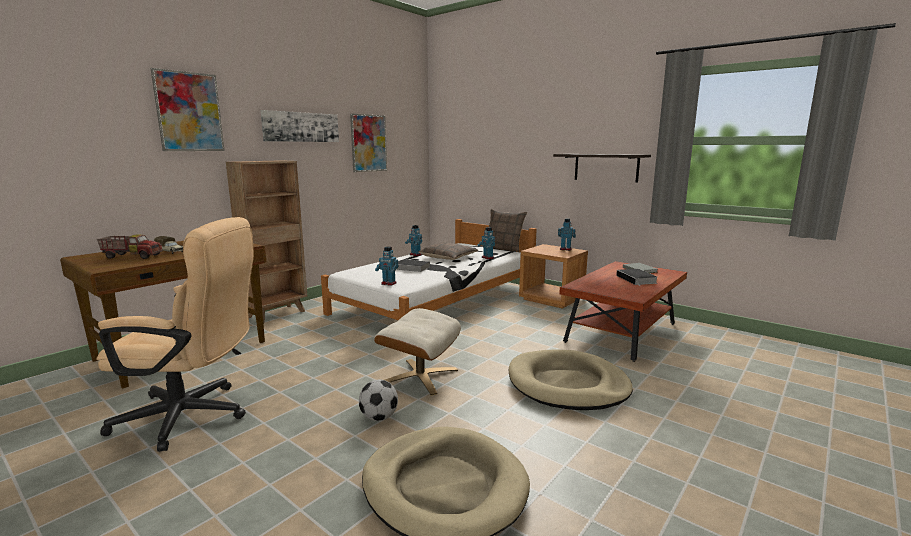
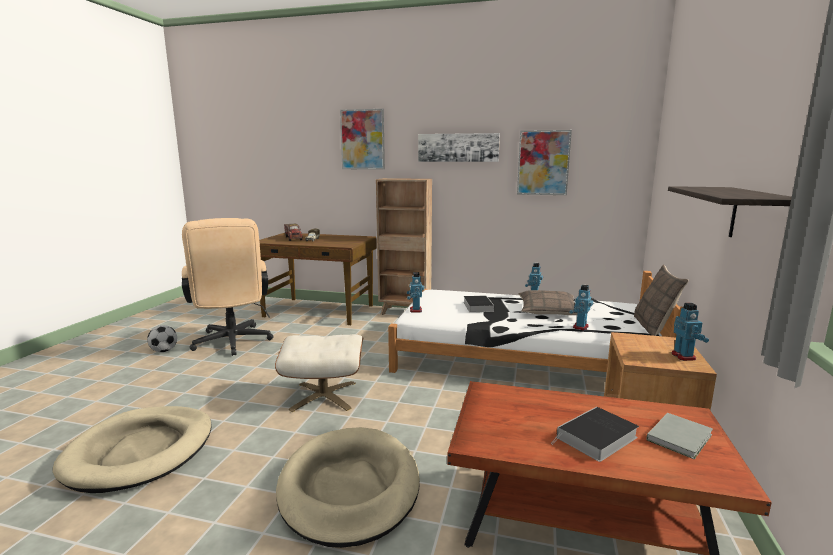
camera: 65 degrees right, 0 degrees up
football [359,379,398,421] -> football moved to [147,325,177,352]

